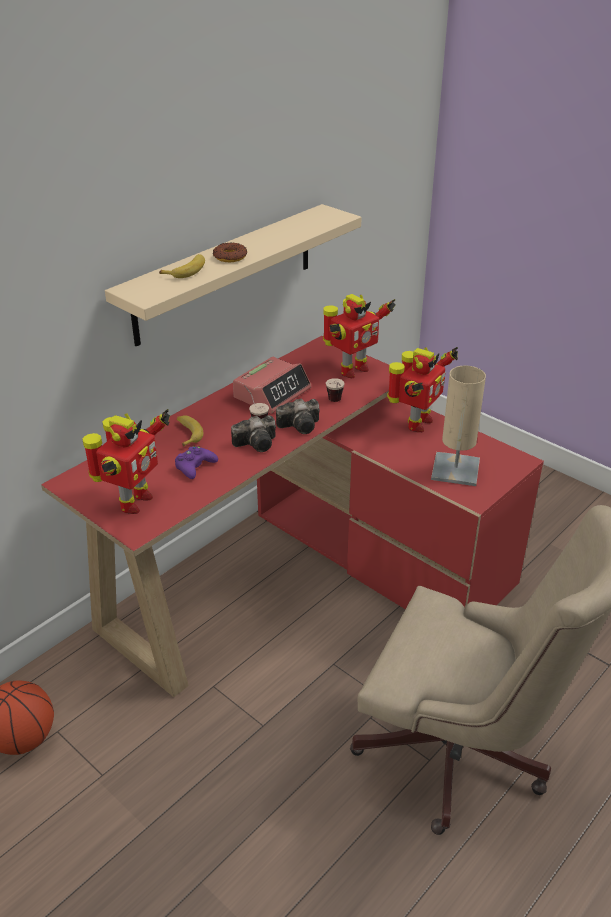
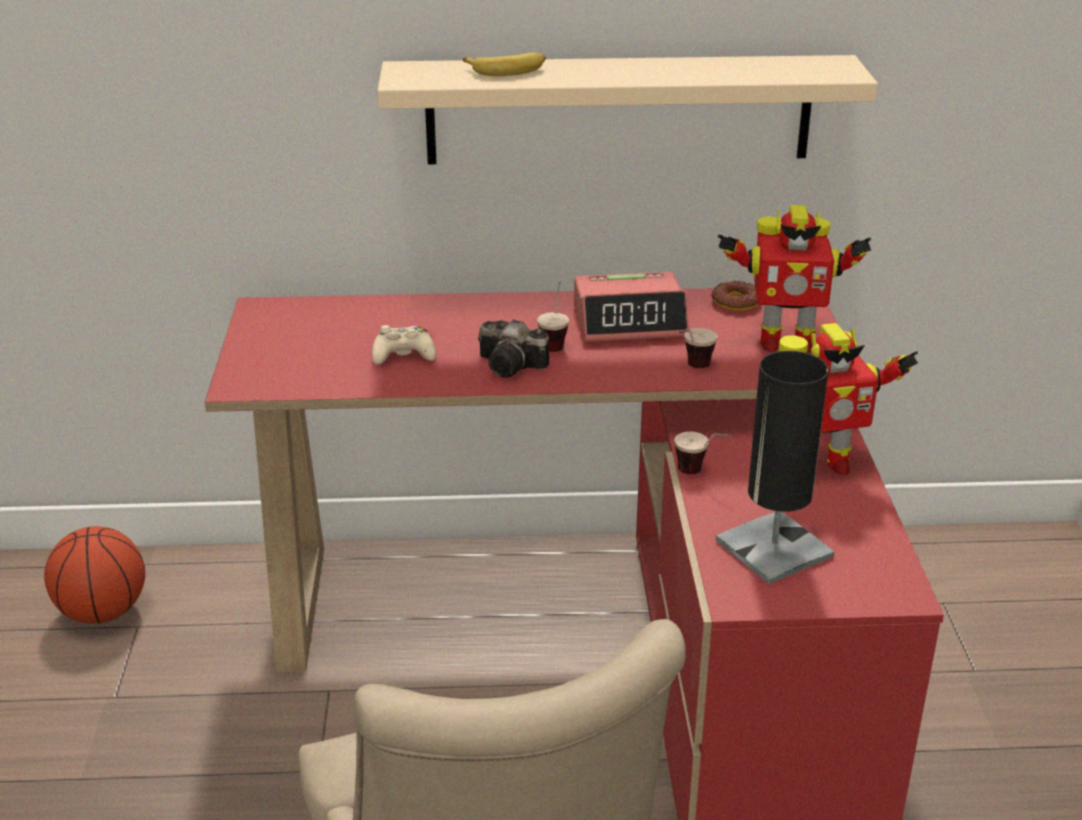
camera: 45 degrees right, 5 degrees down
toy robot [83,409,170,514] -> none
purple game controller [175,446,218,479] -> beige game controller [372,325,436,365]
banana [177,415,204,447] -> none
donut [213,242,247,262] -> donut moved to [711,280,758,311]
camera [276,399,320,434] -> none
beige table lamp [431,366,486,486] -> black table lamp [716,351,834,584]
none -> cup [674,432,733,474]

